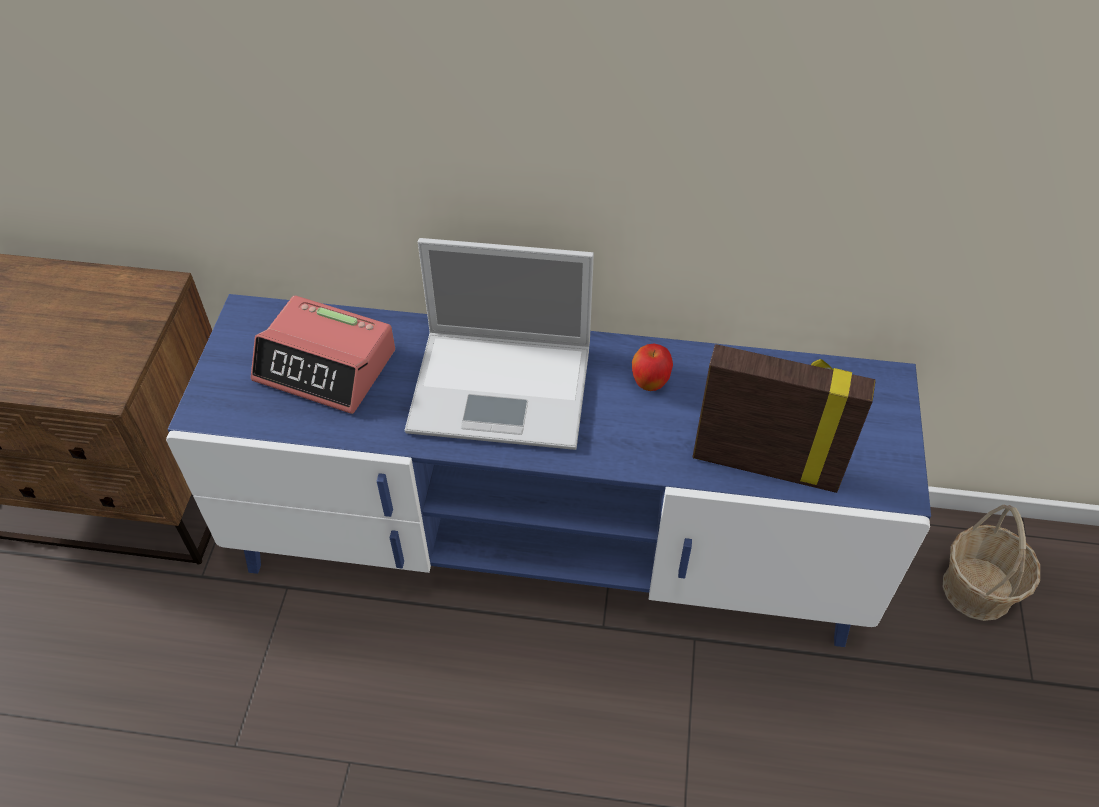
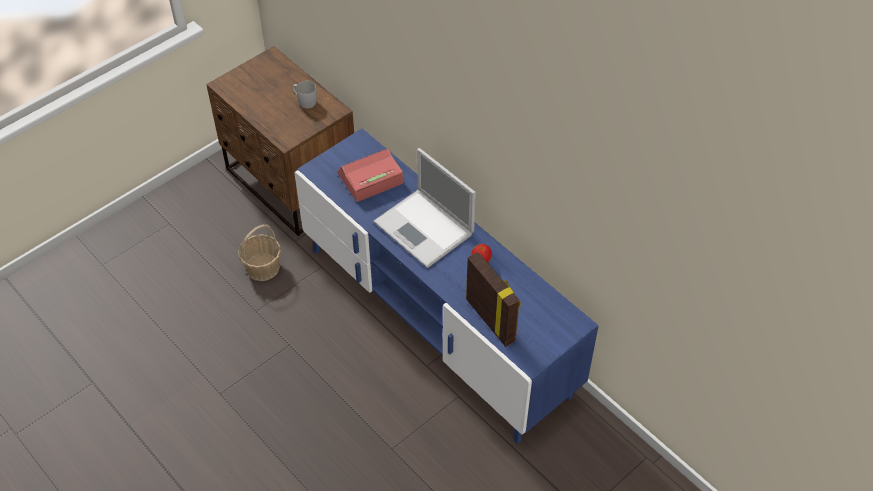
camera: 40 degrees right, 0 degrees up
alarm clock [251,296,395,414] -> alarm clock turned 90 degrees clockwise [338,148,403,202]
basket [943,505,1040,621] -> basket moved to [238,224,281,281]
none -> white mug [292,81,317,108]

